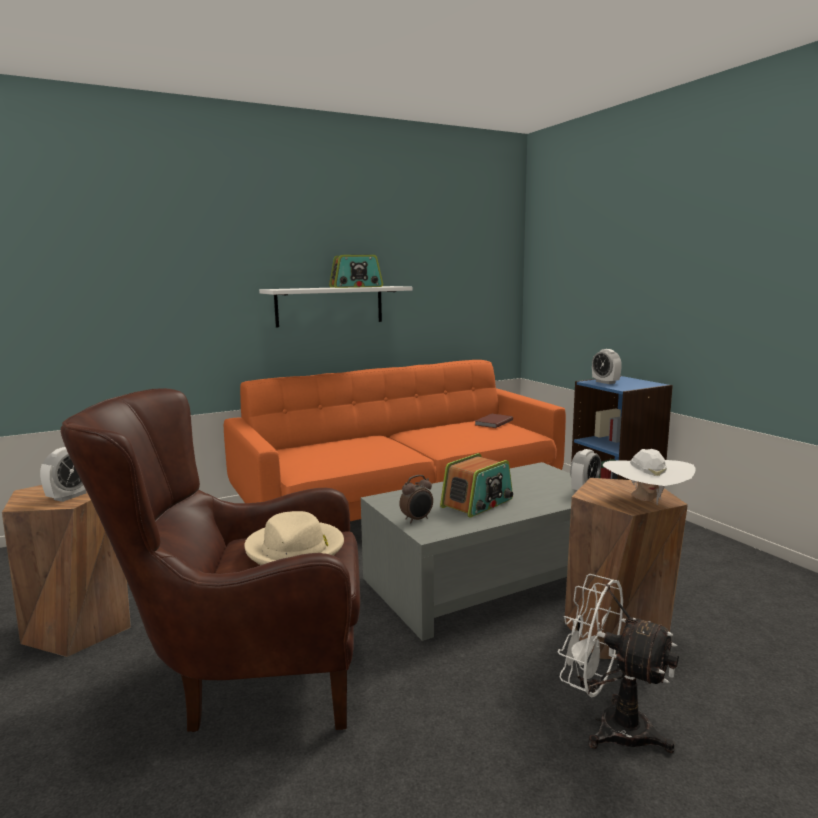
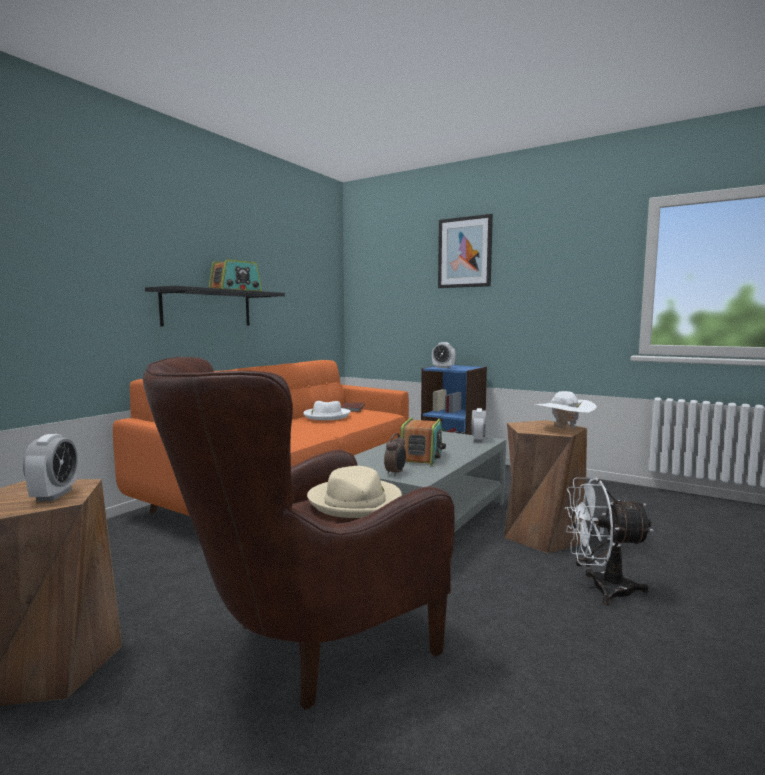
camera: 30 degrees left, 5 degrees down
white shelf [259,286,413,327] -> black shelf [145,286,285,326]
none -> white hat [303,401,351,420]
none -> picture [438,214,493,288]

